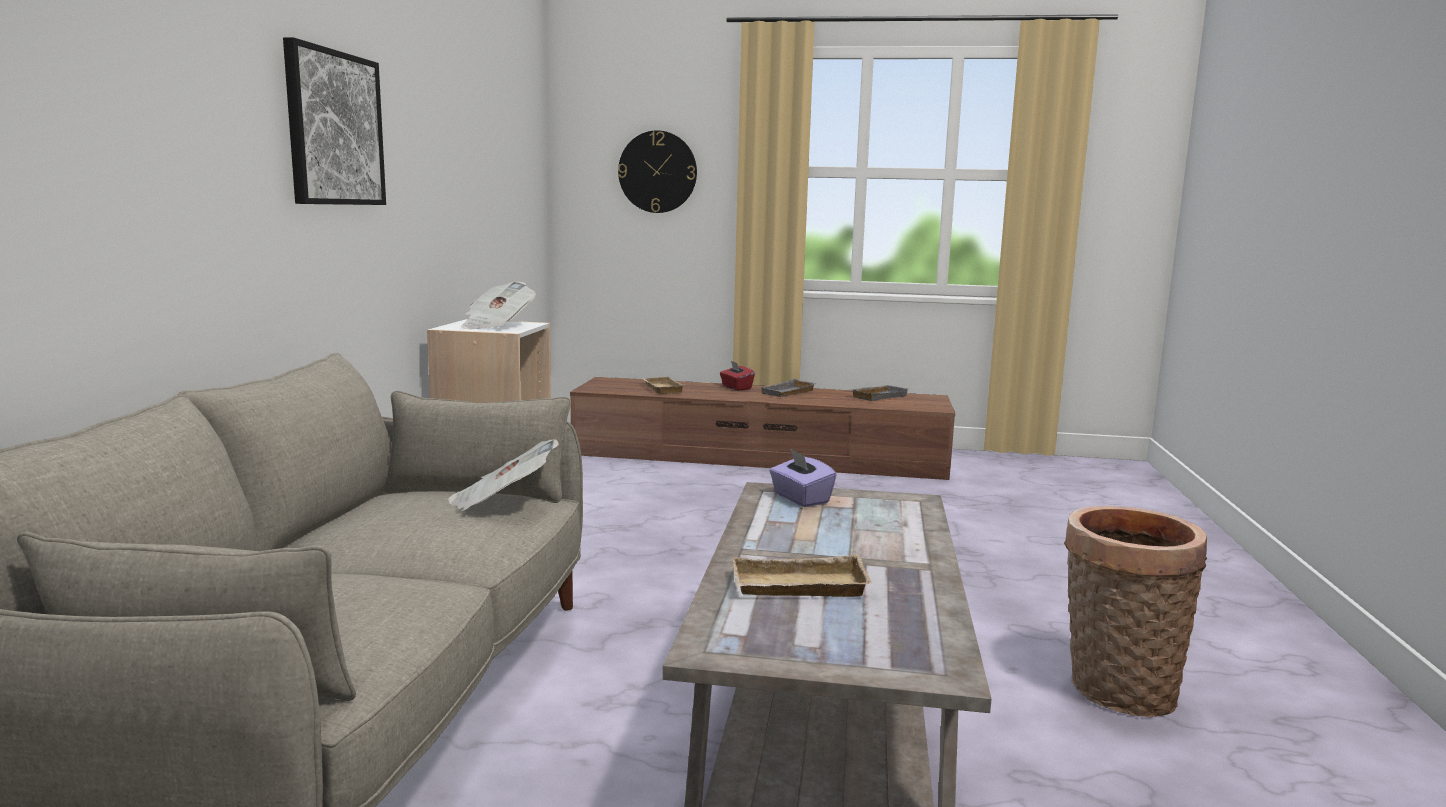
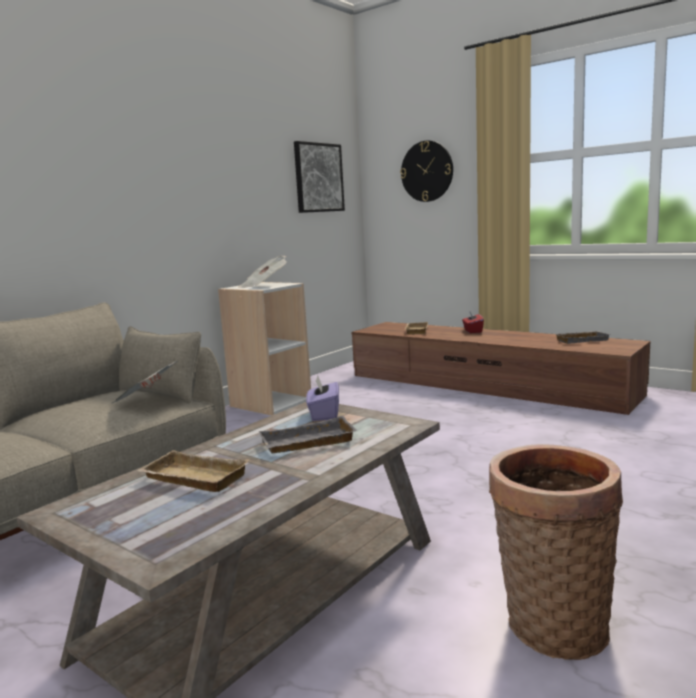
camera: 30 degrees right, 0 degrees up
picture [283,37,386,205] -> picture moved to [294,141,345,213]
grey tray [761,379,817,397] -> grey tray moved to [258,416,357,454]

